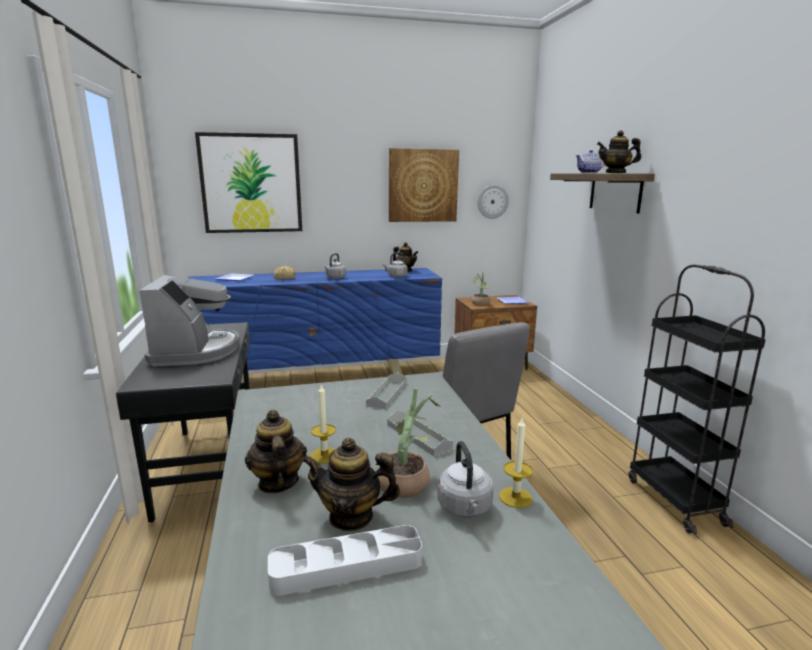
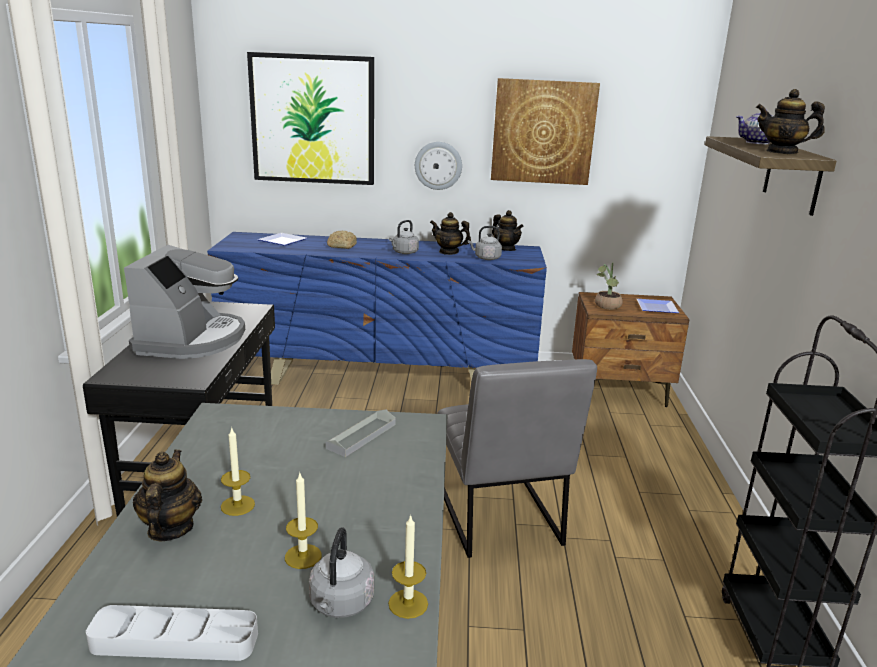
camera: 15 degrees right, 5 degrees up
teapot [302,438,400,531] -> teapot moved to [430,212,471,255]
potted plant [376,388,441,498] -> candle [285,473,322,569]
grey tray [387,410,453,456] -> none
wall clock [478,185,509,219] -> wall clock moved to [415,142,462,190]

